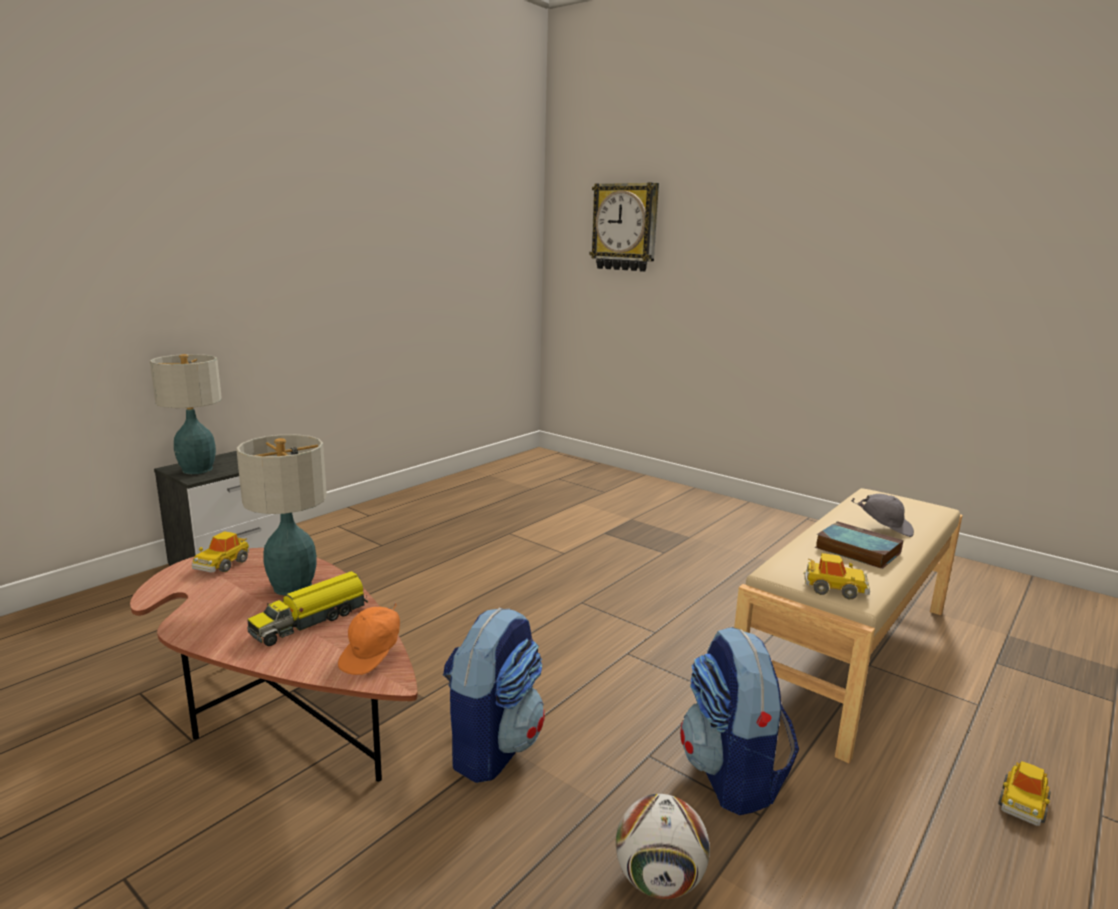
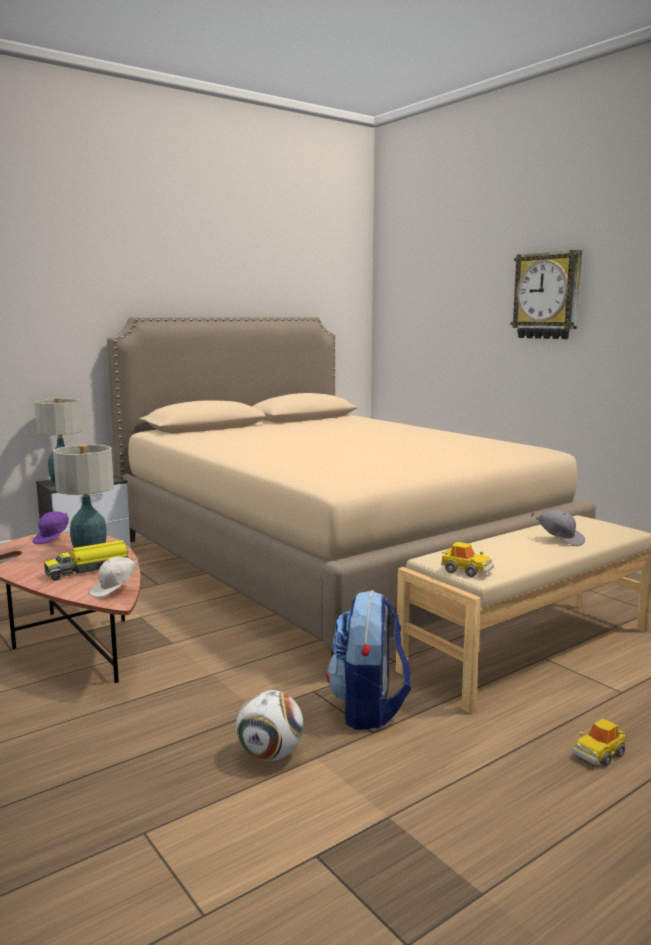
camera: 15 degrees right, 5 degrees down
toy car [192,532,249,573] -> purple cap [33,512,69,544]
orange cap [338,601,400,675] -> white cap [90,556,139,598]
backpack [443,607,544,783] -> none
wall clock [589,182,659,272] -> wall clock moved to [511,250,582,339]
book [815,521,903,569] -> none
none -> beige bed [107,317,596,657]

